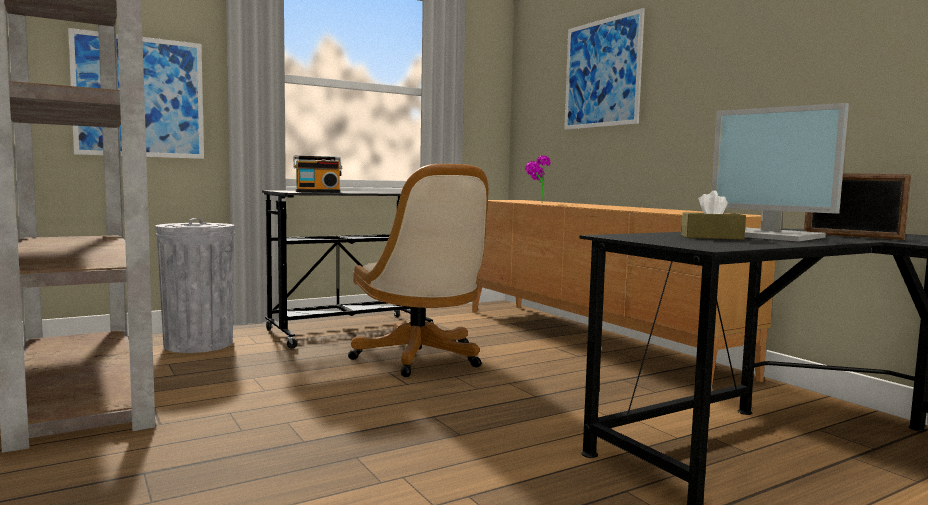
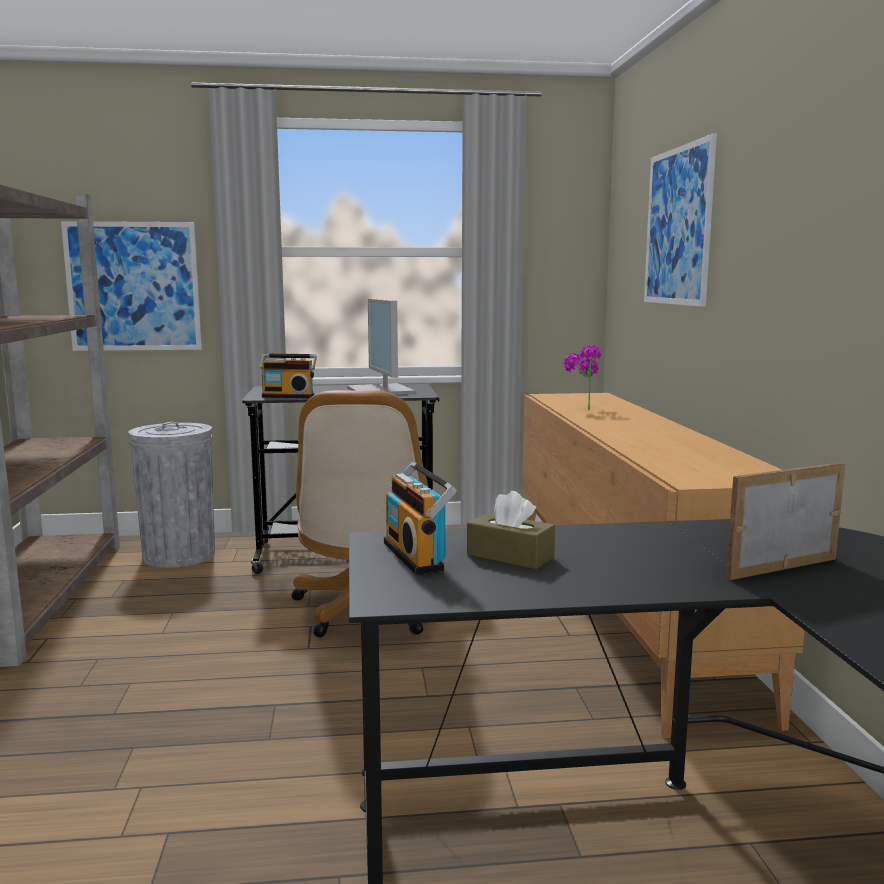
camera: 25 degrees right, 5 degrees up
monitor [712,103,849,241] -> monitor moved to [347,299,415,395]
picture frame [804,173,911,240] -> picture frame turned 90 degrees clockwise [726,462,845,580]
none -> radio [384,462,457,575]

